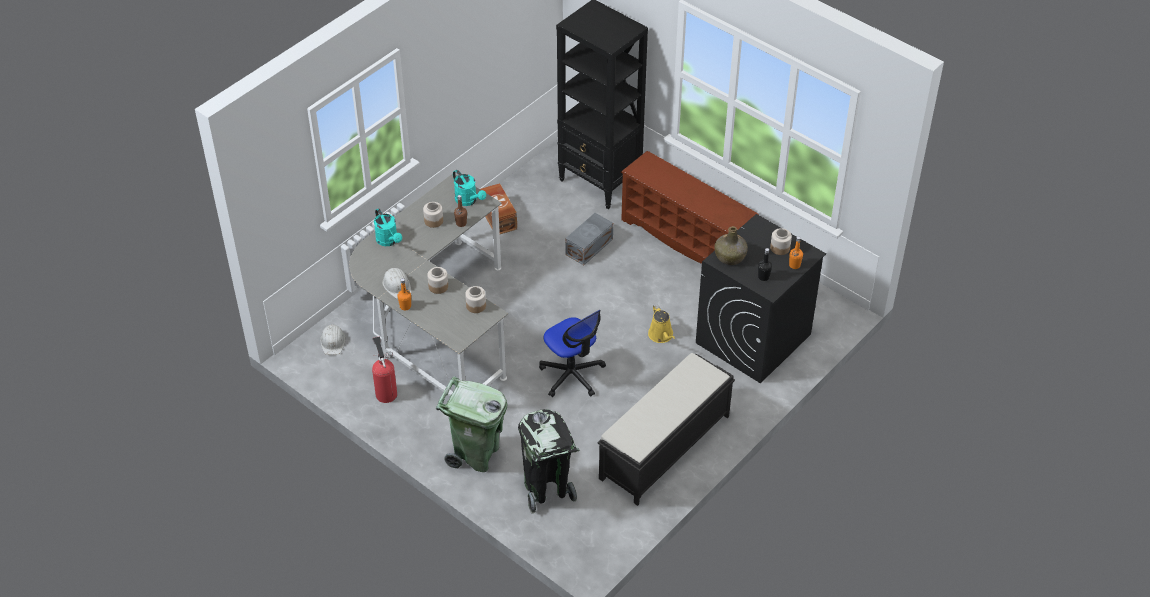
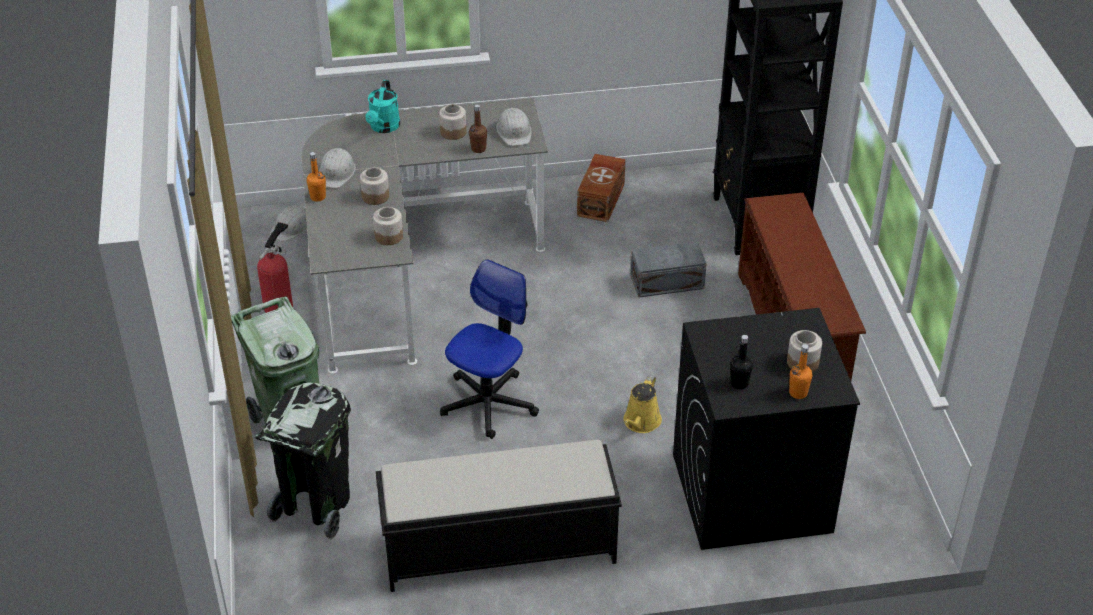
camera: 40 degrees right, 5 degrees down
turquoise watering can [453,170,486,206] -> white hard hat [496,108,532,146]
office chair [539,310,606,397] -> office chair turned 150 degrees counterclockwise [440,259,539,439]
green bottle [715,226,748,265] -> none

